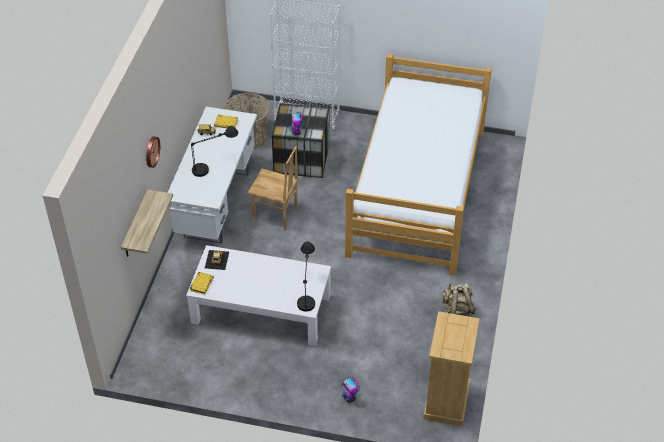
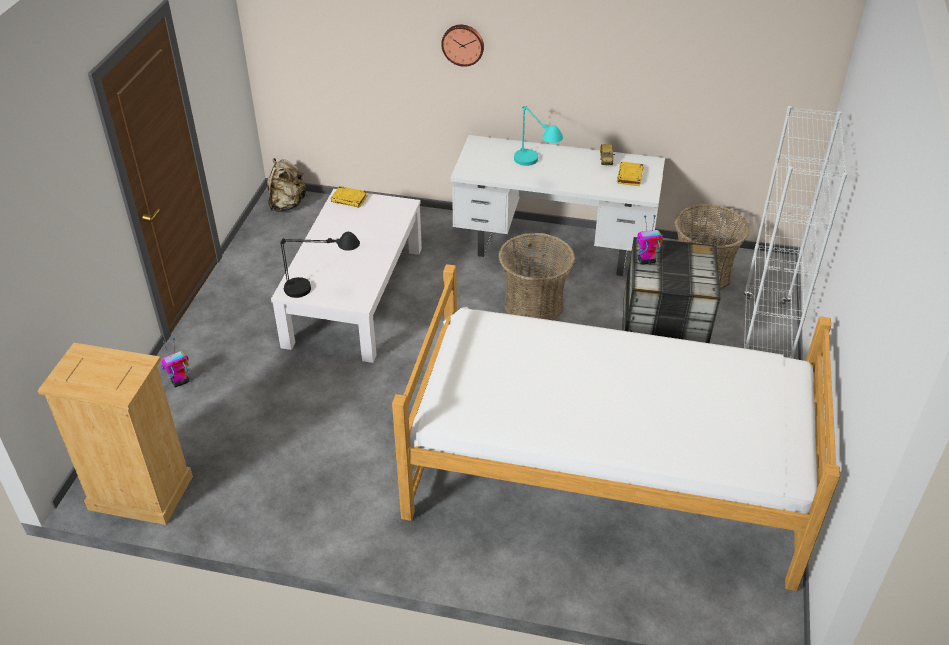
camera: 90 degrees right, 5 degrees down
shelf [121,190,173,257] -> none
black table lamp [191,126,238,177] -> turquoise table lamp [514,106,563,166]
toy car [205,250,229,270] -> none
brown chair [248,146,298,230] -> basket [499,233,575,321]
beige backpack [442,283,476,316] -> beige backpack moved to [267,158,307,212]

